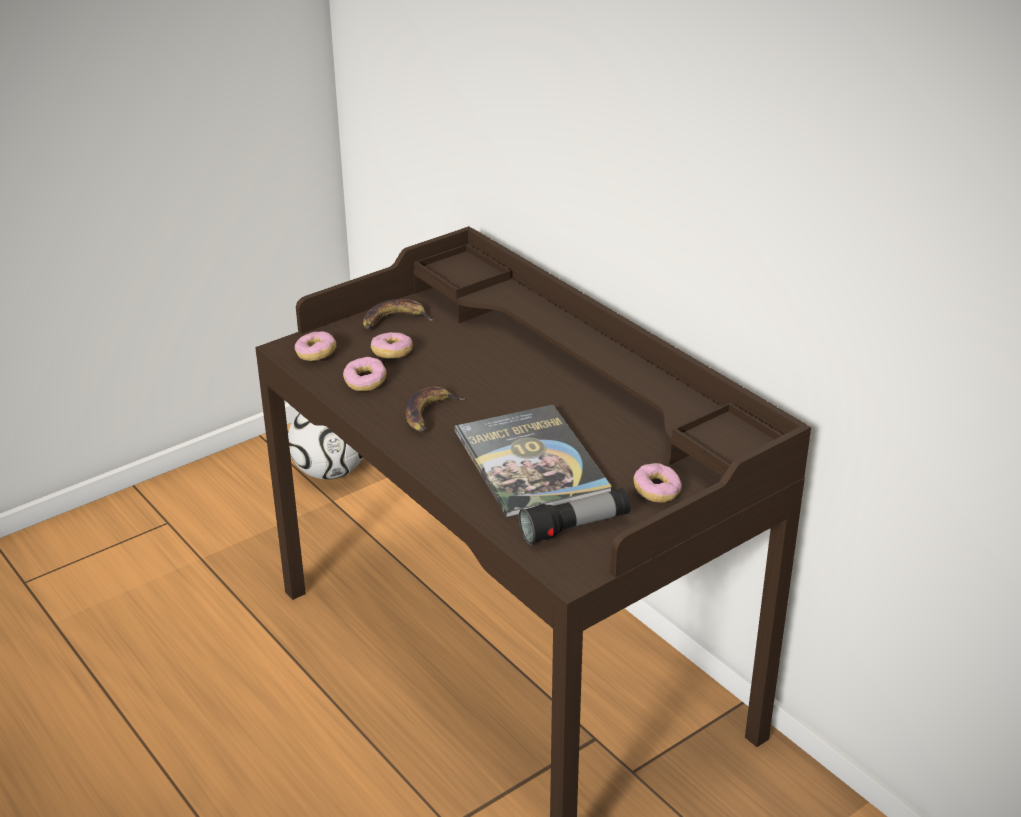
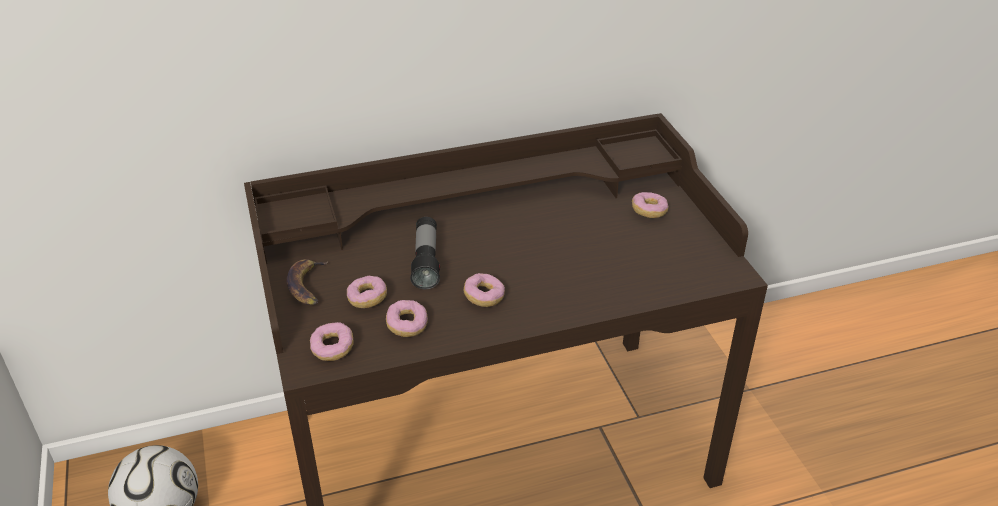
camera: 70 degrees left, 5 degrees up
banana [405,387,466,432] -> donut [463,273,505,307]
book [455,404,612,518] -> none
flashlight [519,488,631,545] -> flashlight moved to [410,217,440,289]

